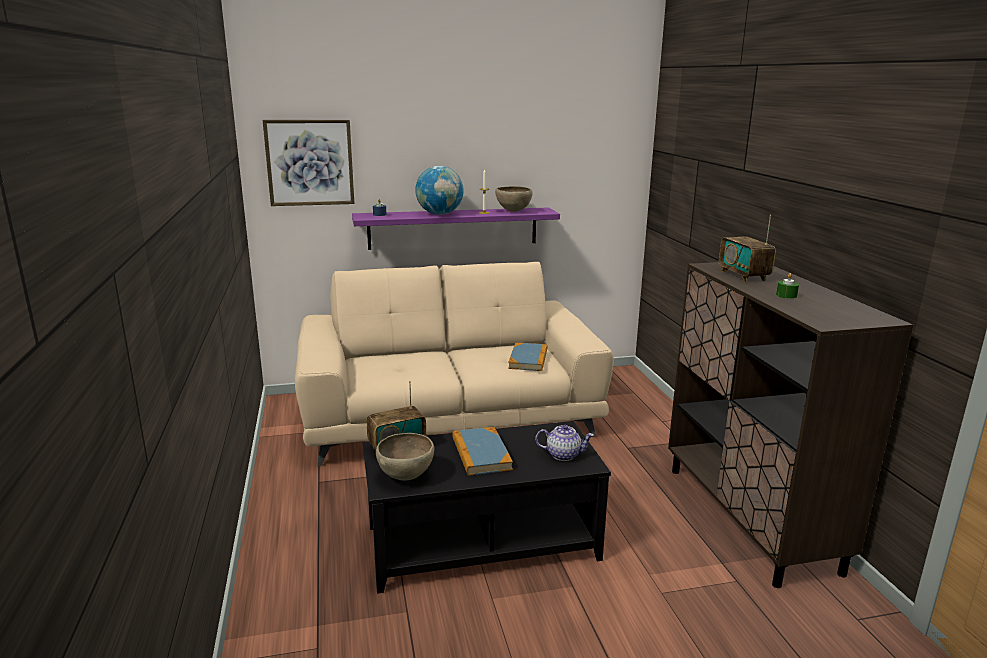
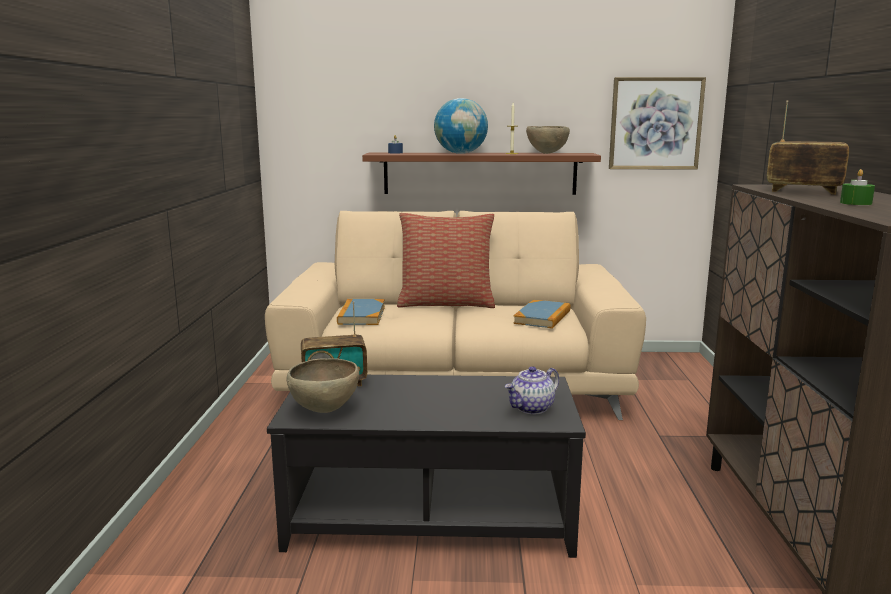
camera: 15 degrees right, 5 degrees down
picture [263,120,354,206] -> picture moved to [609,77,706,169]
purple shelf [352,207,560,250] -> brown shelf [362,153,601,195]
book [452,427,513,476] -> book moved to [337,299,385,325]
teapot [535,425,594,461] -> teapot turned 120 degrees clockwise [505,366,559,414]
radio [719,215,776,282] -> radio turned 120 degrees clockwise [767,100,849,195]
none -> pillow [397,213,495,308]

